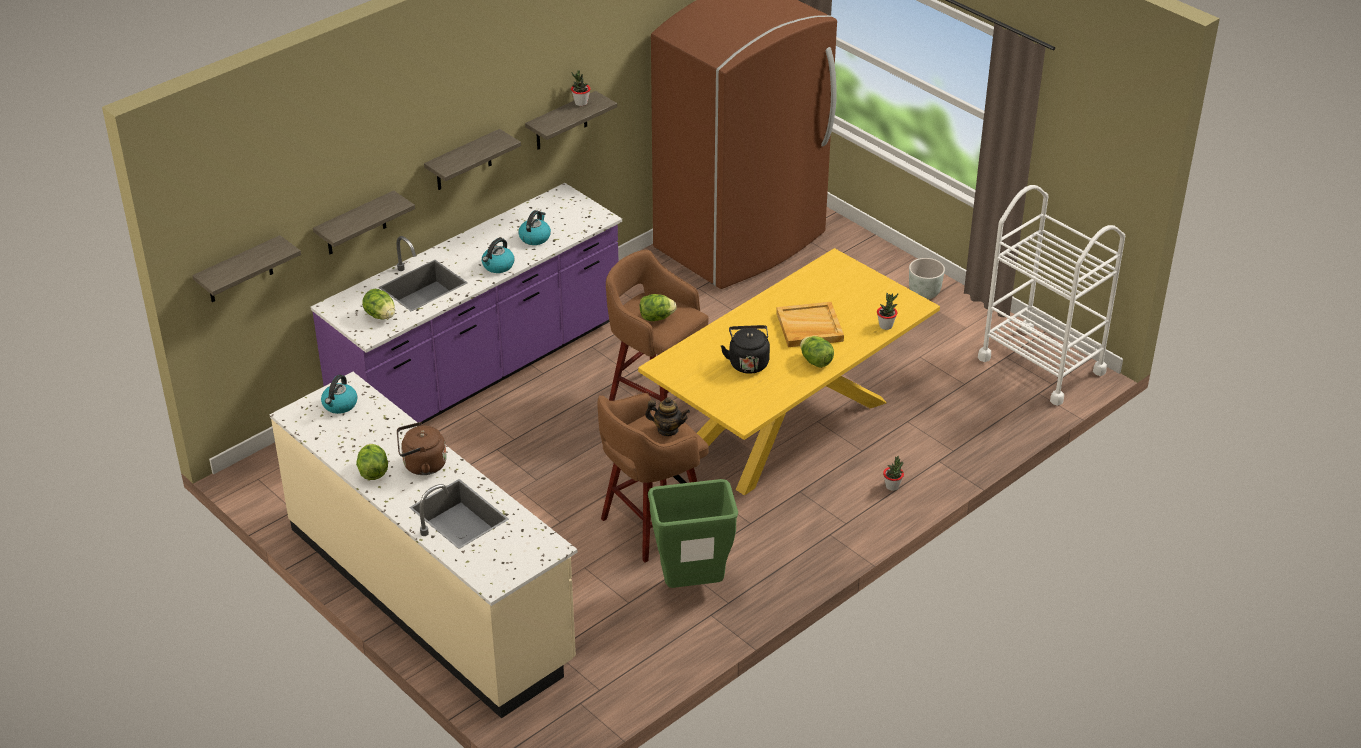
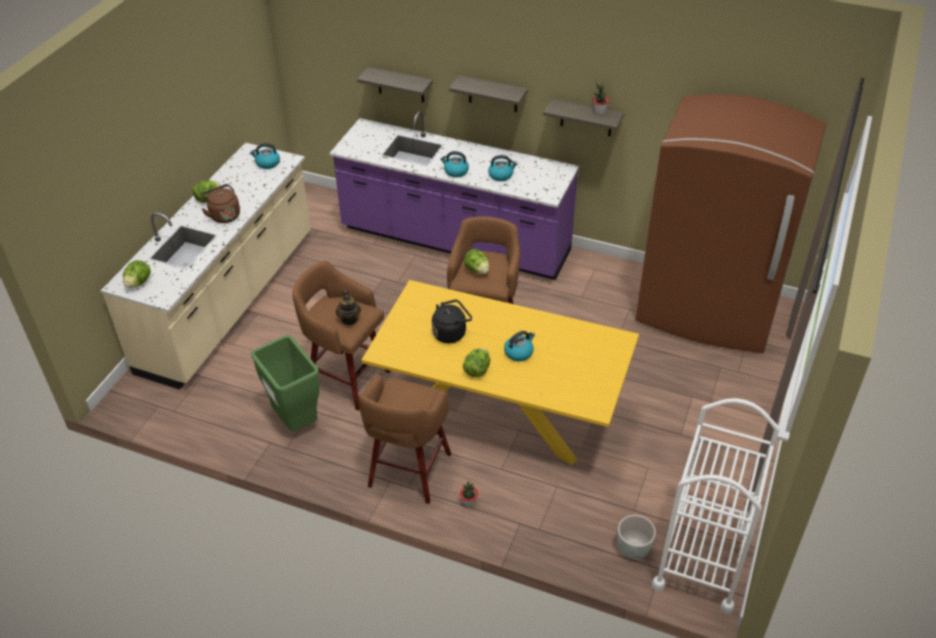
camera: 65 degrees right, 5 degrees up
shelf [192,235,301,302] -> none
lettuce [362,289,395,319] -> lettuce moved to [123,260,151,288]
beige tray [776,302,844,347] -> kettle [504,331,535,361]
potted plant [877,293,898,330] -> none
grey planter [909,258,945,299] -> grey planter moved to [618,515,656,559]
none -> brown stool [359,374,451,504]

